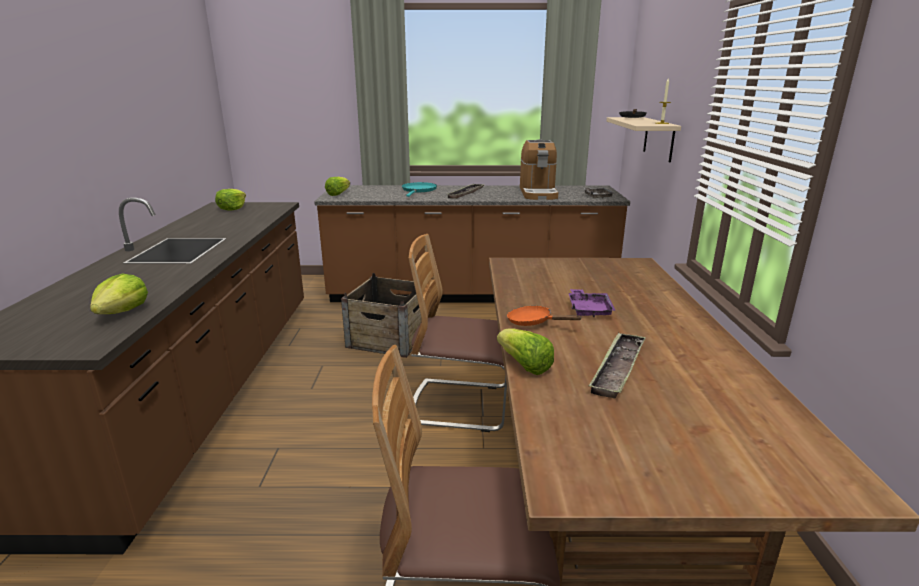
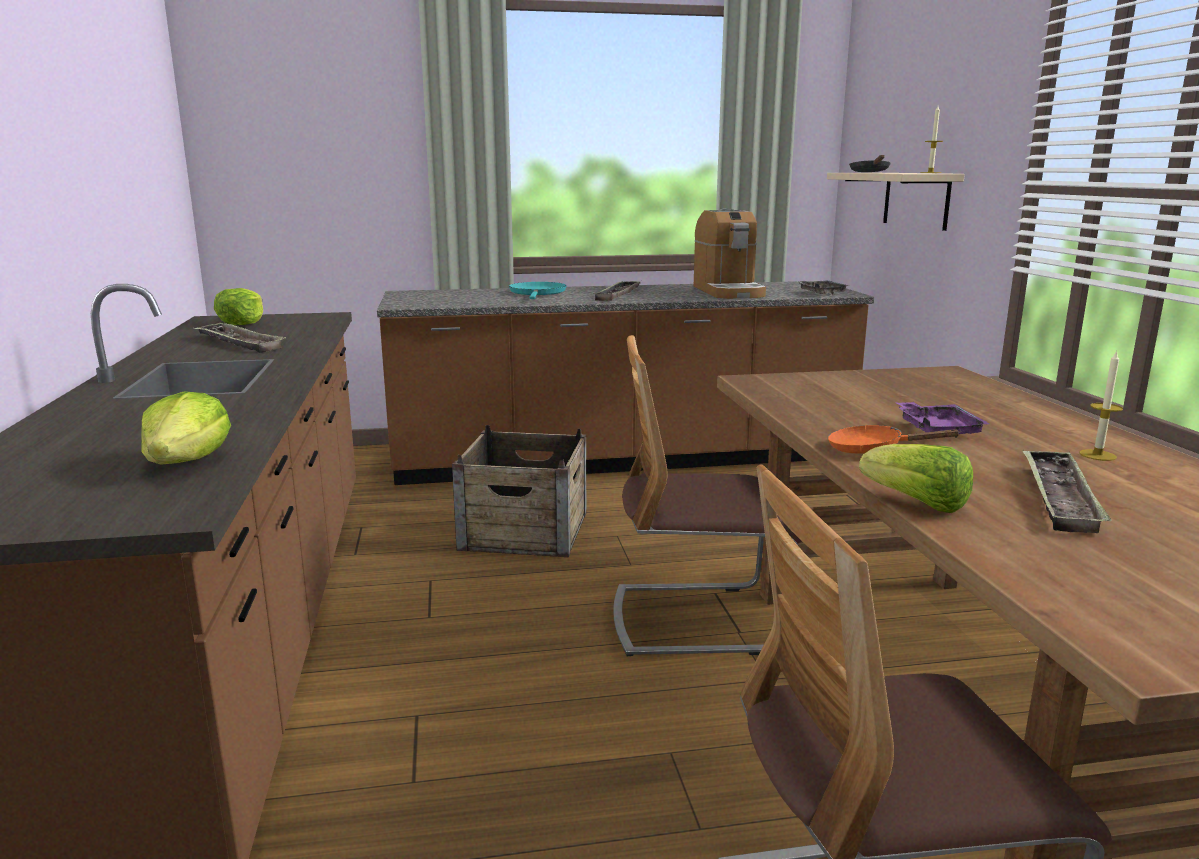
camera: 10 degrees left, 5 degrees down
lettuce [325,177,350,196] -> none
none -> tray [193,323,286,353]
none -> candle [1079,351,1123,461]

